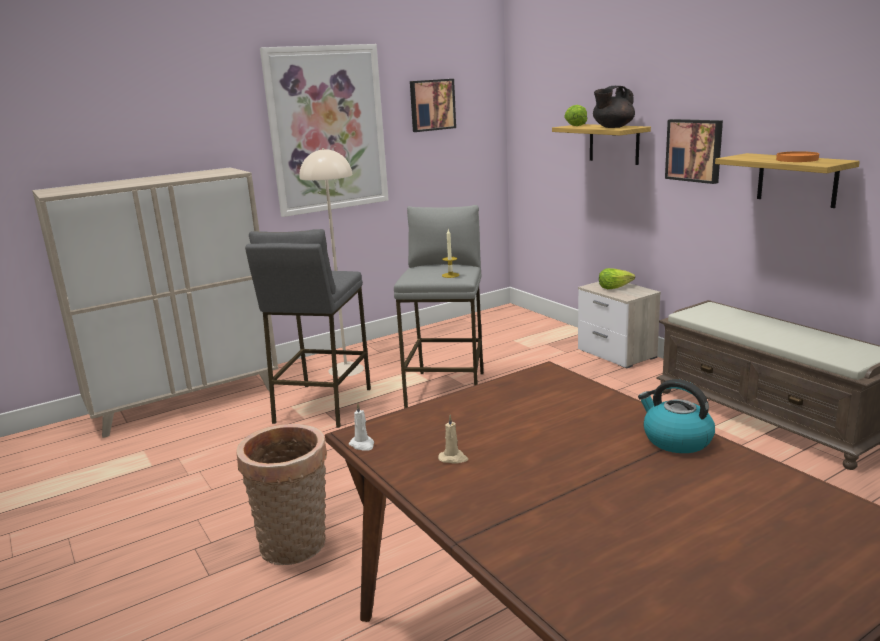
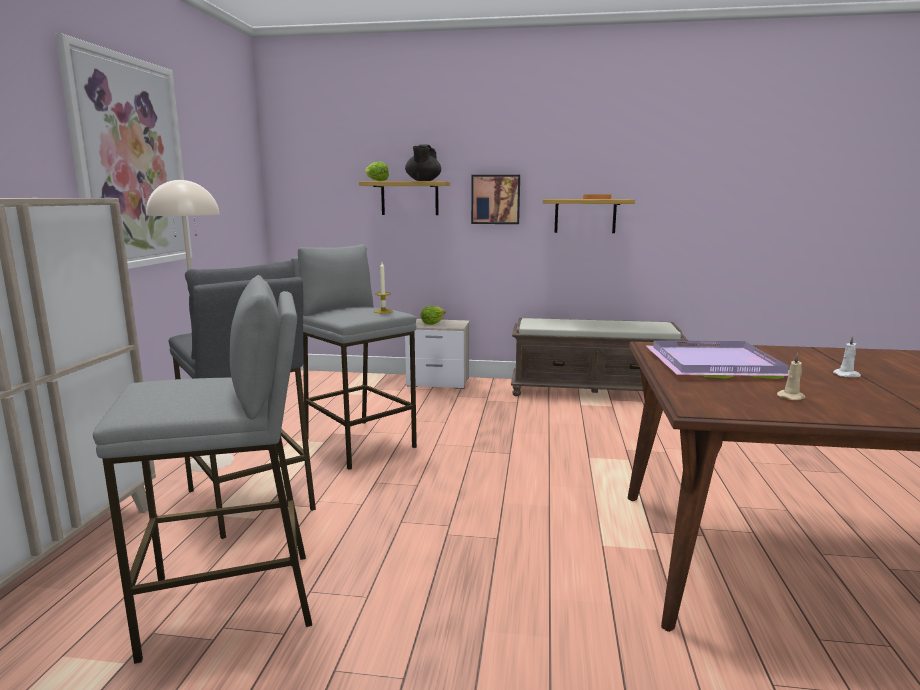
camera: 50 degrees left, 5 degrees down
basket [236,424,327,565] -> none
white candle [349,403,374,451] -> white candle moved to [833,336,861,377]
picture [410,79,456,132] -> none
kettle [638,379,715,453] -> none
none -> grey stool [93,275,312,664]
none -> purple tray [646,340,789,379]

